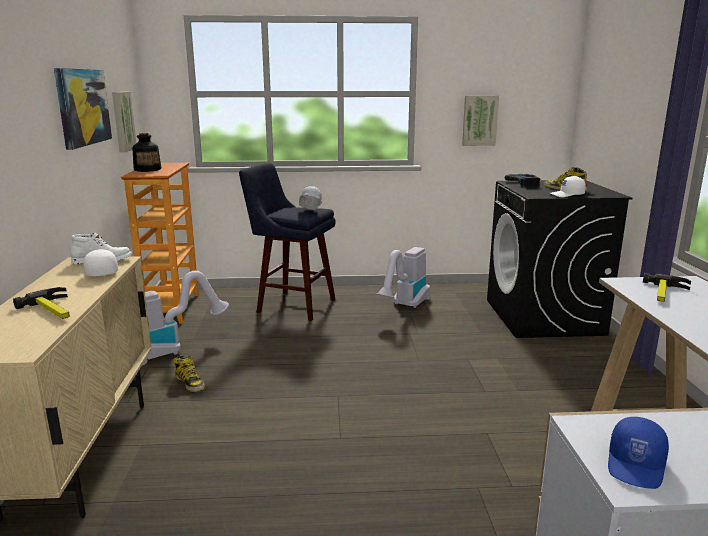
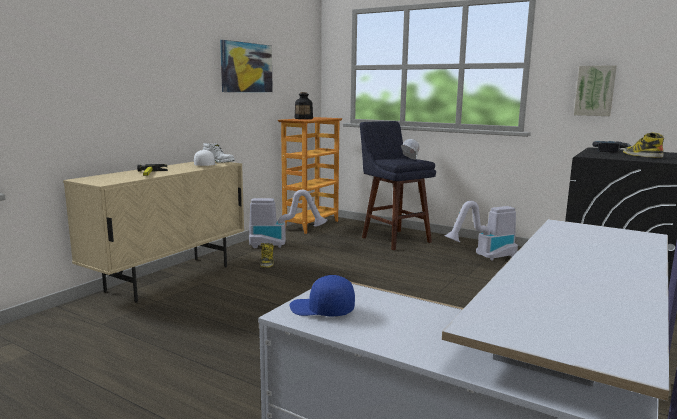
camera: 35 degrees right, 5 degrees down
picture [112,92,136,153] -> none
white cap [550,176,586,197] -> none
blue cap [608,417,669,489] -> blue cap turned 45 degrees clockwise [290,275,355,317]
hammer [643,273,691,302] -> none

